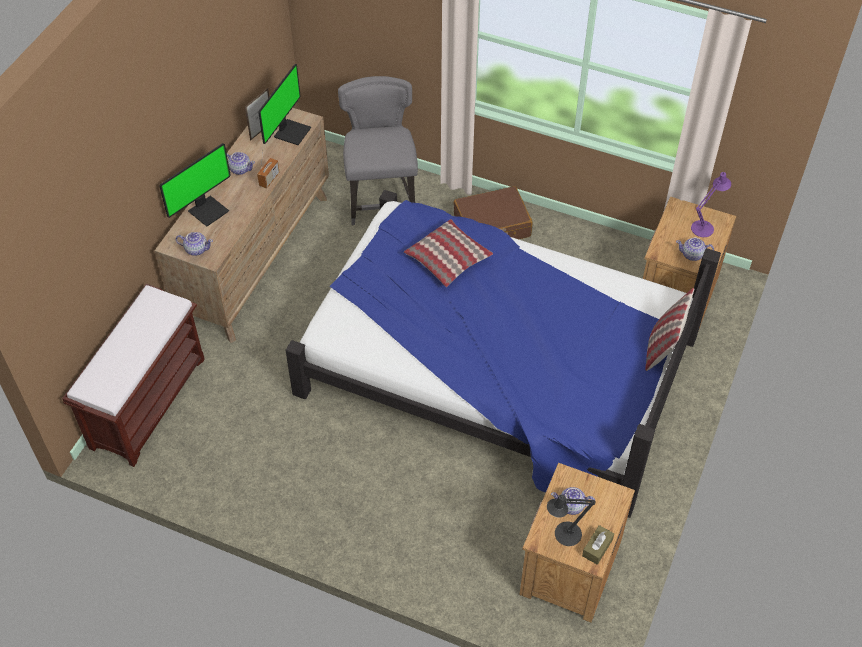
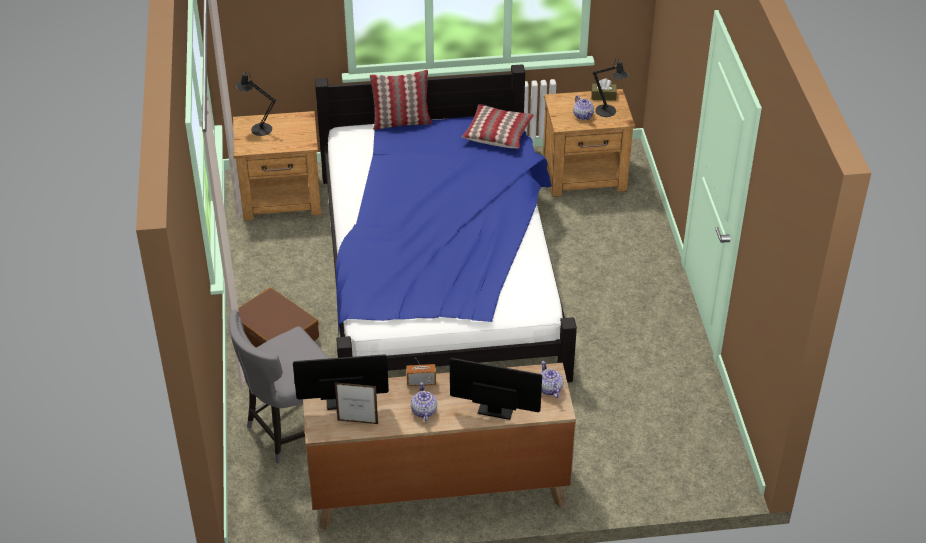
camera: 120 degrees left, 10 degrees down
brown bench [62,284,205,467] -> none
pillow [404,219,493,287] -> pillow moved to [461,104,534,148]
teapot [676,238,714,261] -> none
purple table lamp [691,172,731,237] -> black table lamp [236,71,276,136]

